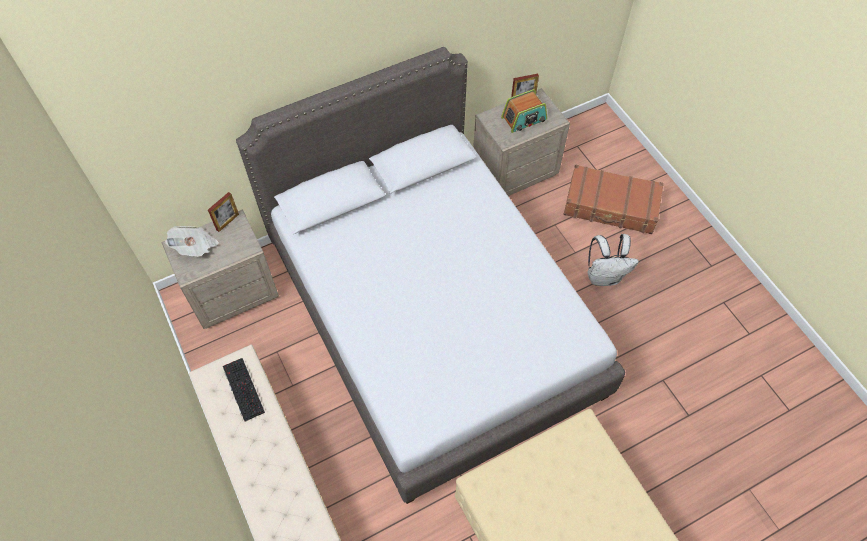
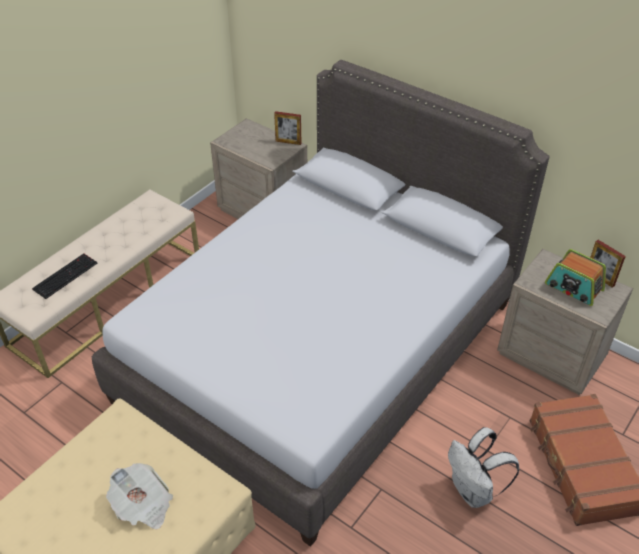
camera: 65 degrees right, 15 degrees down
newspaper [165,226,219,257] -> newspaper moved to [106,463,173,529]
keyboard [223,358,265,422] -> keyboard moved to [32,254,98,299]

